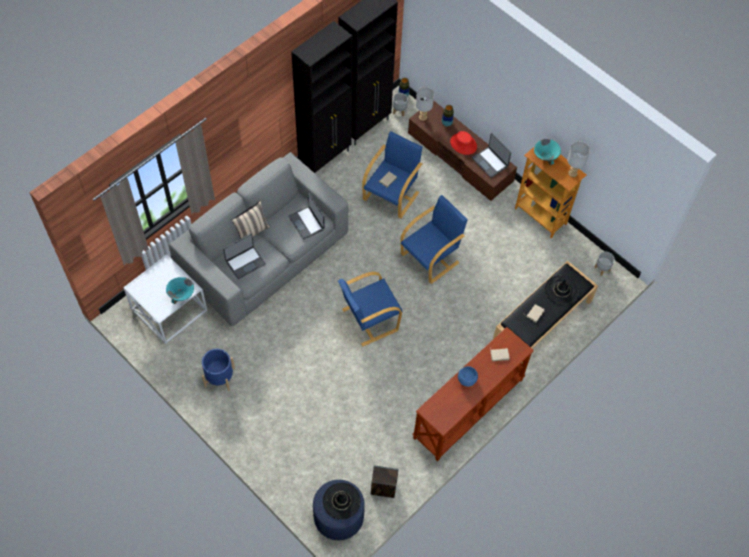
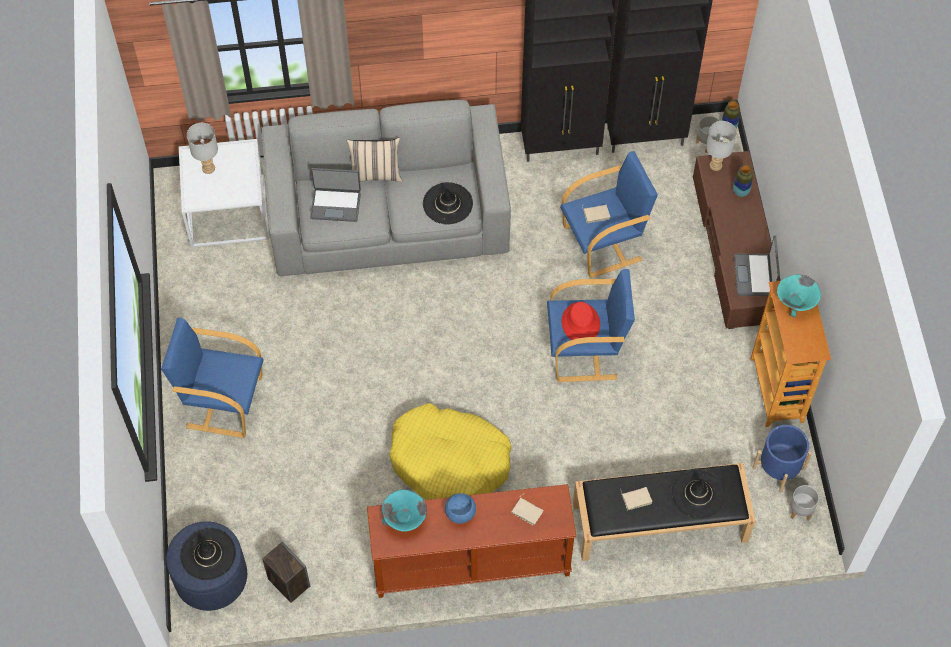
camera: 40 degrees right, 0 degrees up
turquoise bowl [166,277,194,304] -> turquoise bowl moved to [382,490,427,531]
blue planter [202,349,235,391] -> blue planter moved to [752,425,812,493]
laptop [288,193,325,240] -> black hat [423,182,473,224]
blue armchair [338,272,403,346] -> blue armchair moved to [161,318,264,438]
red hat [450,131,477,155] -> red hat moved to [562,302,600,340]
grey table lamp [567,142,590,177] -> grey table lamp moved to [187,123,218,174]
none -> yellow dog bed [389,403,512,500]

